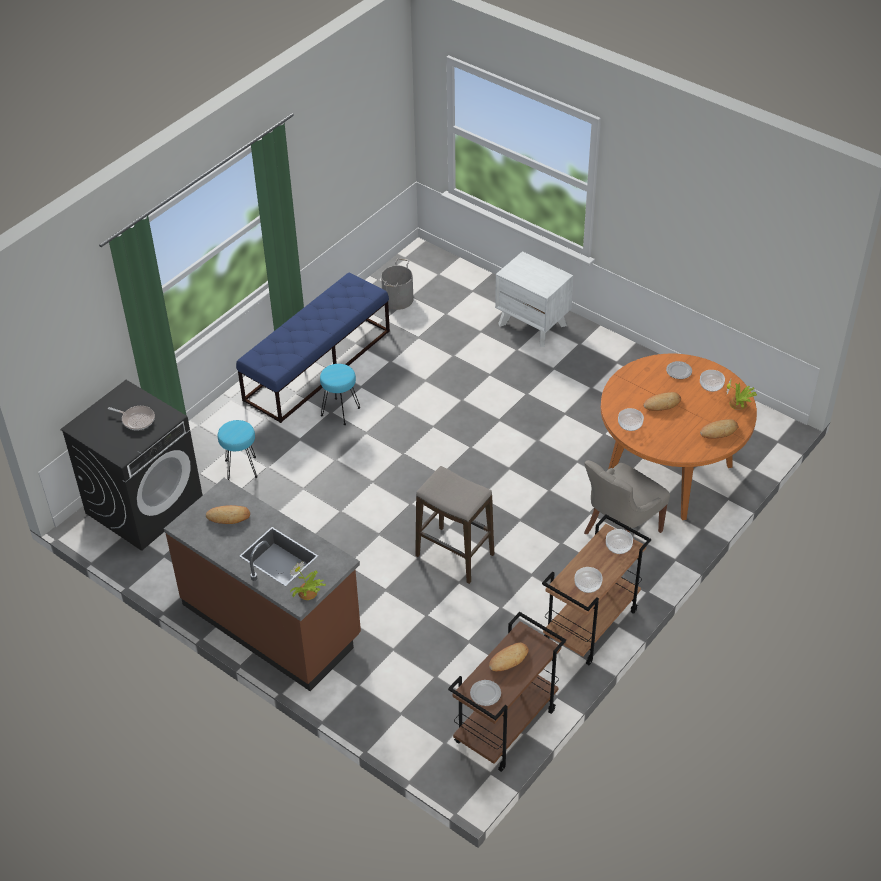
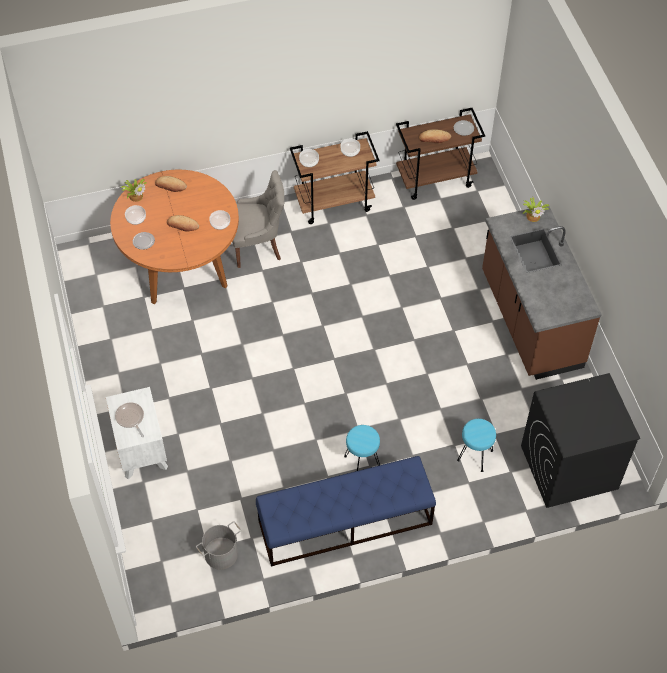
camera: 145 degrees left, 10 degrees up
frying pan [108,406,155,430] -> frying pan moved to [115,402,144,437]
bread [206,505,250,524] -> none
stool [415,466,494,584] -> none

